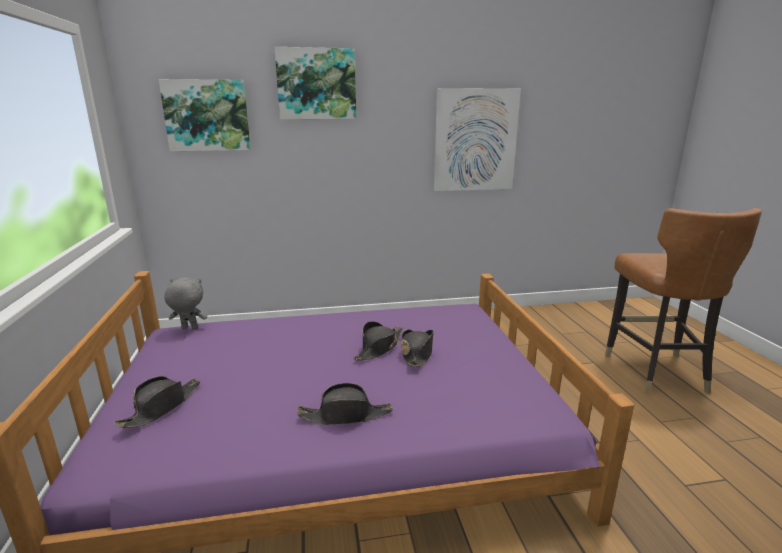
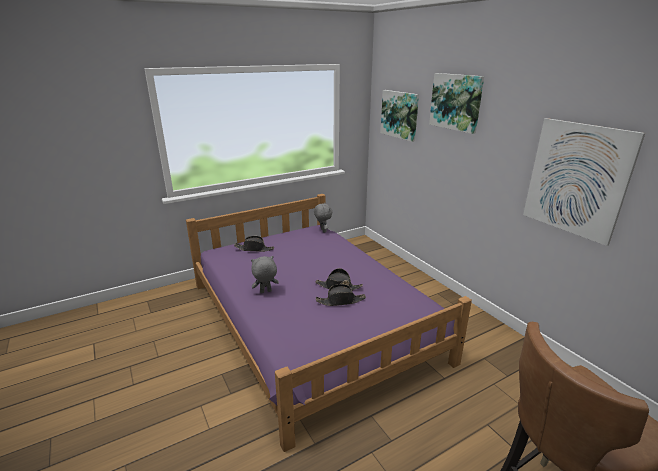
camera: 70 degrees right, 5 degrees up
black hat [297,383,393,425] -> grey plush toy [251,256,279,293]

